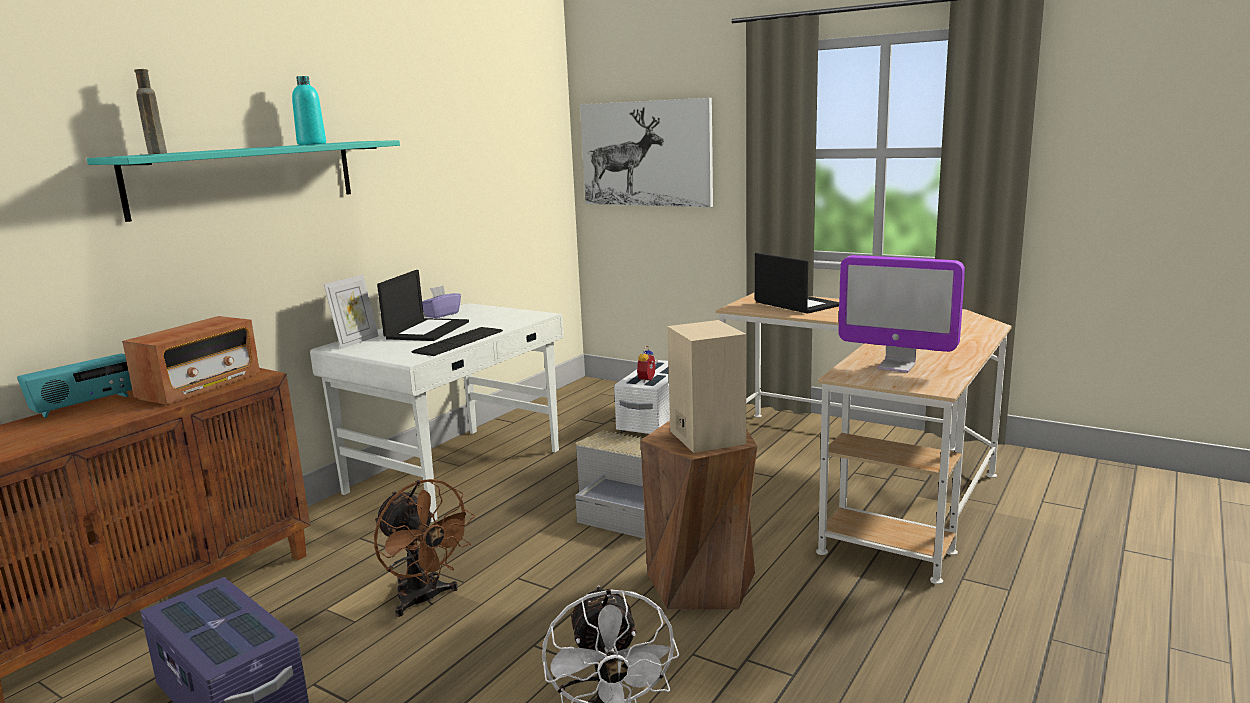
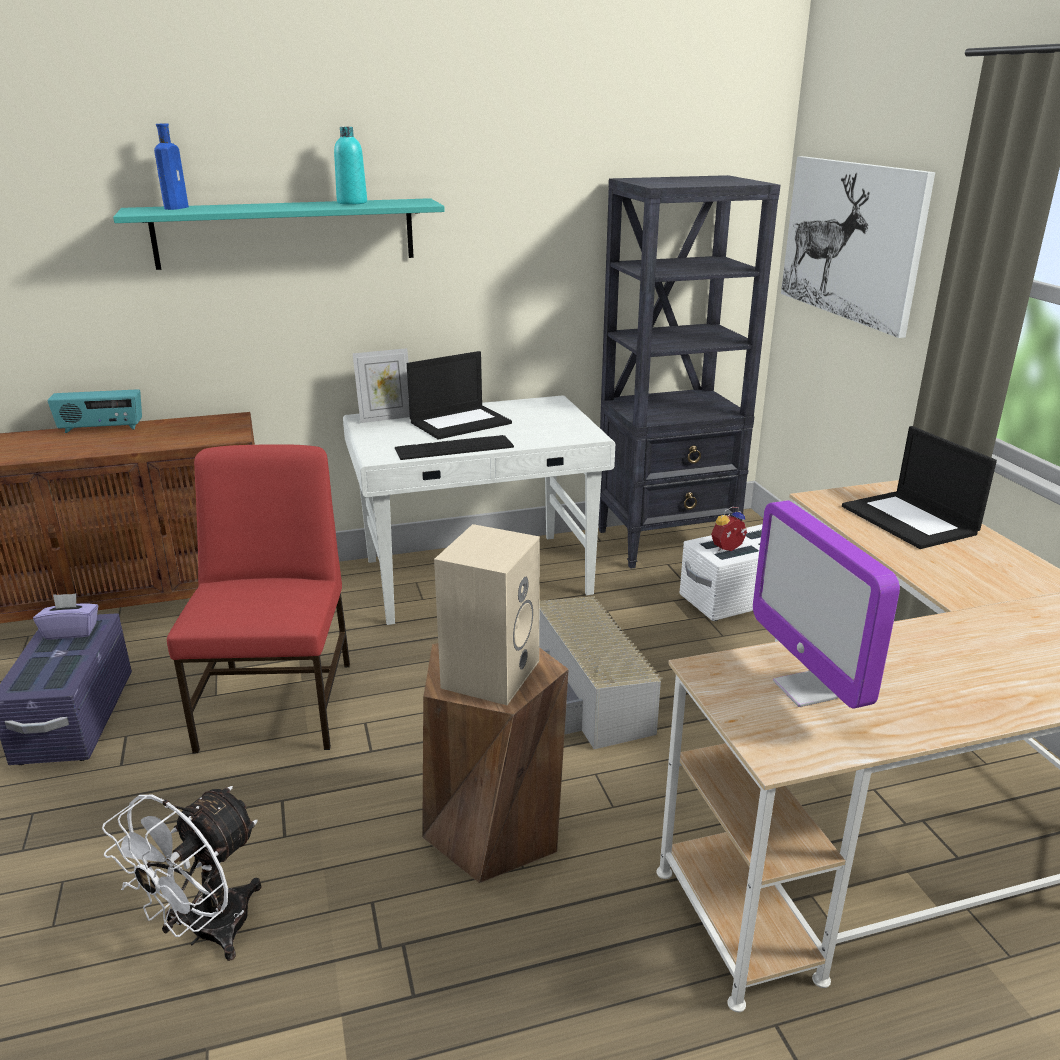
camera: 40 degrees right, 10 degrees up
radio [122,316,260,405] -> none
brown bottle [134,69,167,154] -> blue bottle [154,123,189,210]
brown fan [374,479,475,617] -> red chair [167,444,350,753]
purple tissue box [422,286,461,318] -> purple tissue box moved to [33,593,98,639]
laptop [755,253,839,314] -> laptop turned 150 degrees clockwise [842,426,997,549]
none -> black bookcase [598,175,780,569]

